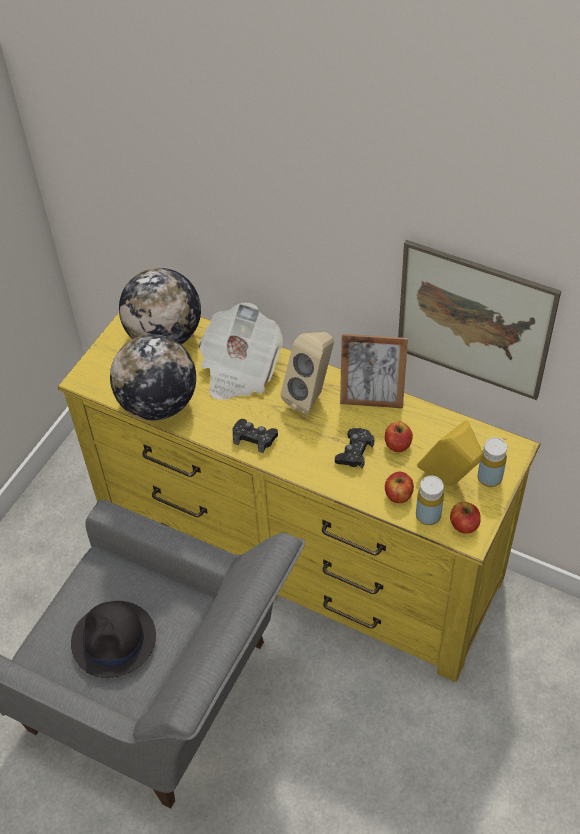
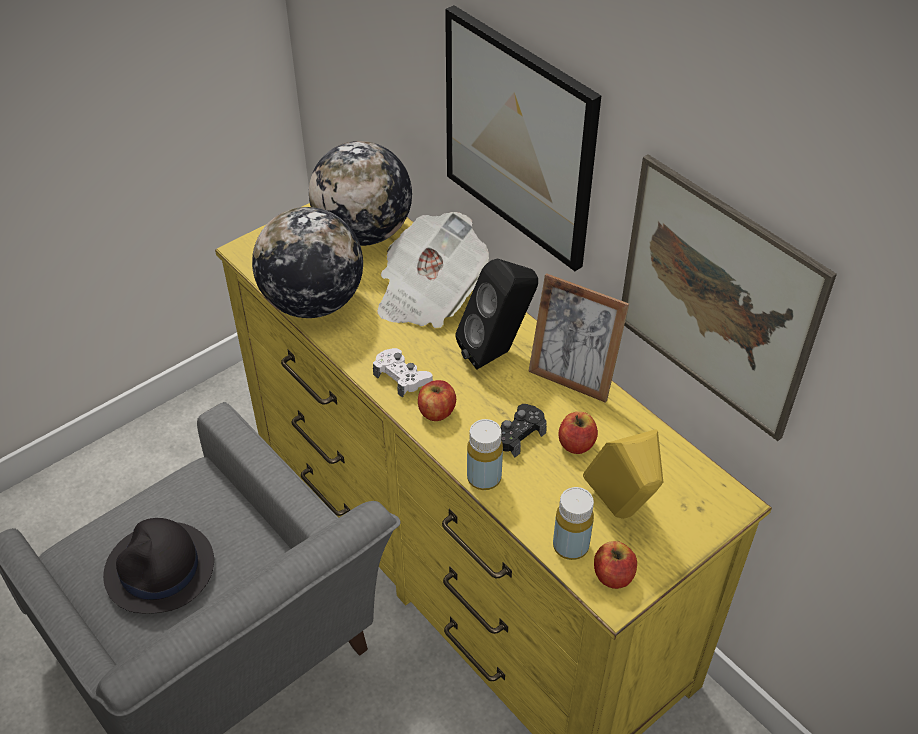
camera: 20 degrees right, 5 degrees down
black game controller [232,419,278,453] -> white game controller [373,348,433,398]
beige speaker [281,332,334,415] -> black speaker [455,258,538,370]
apple [385,472,414,503] -> apple moved to [418,380,456,421]
yellow bottle [478,437,507,487] -> yellow bottle moved to [467,419,503,490]
none -> picture [445,5,601,271]

